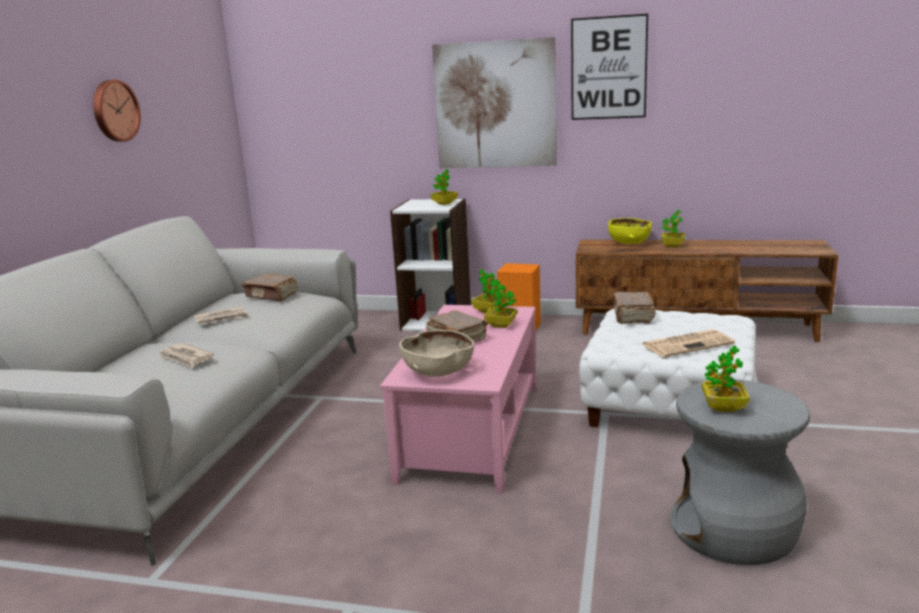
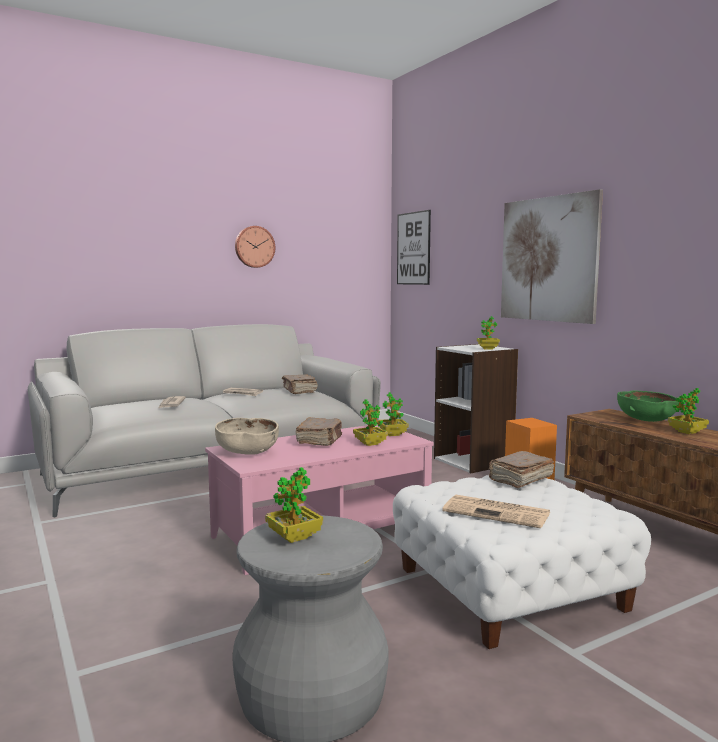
camera: 45 degrees right, 10 degrees down
picture [571,14,648,120] -> picture moved to [397,210,431,285]
yellow bowl [608,218,652,244] -> green bowl [617,390,679,422]

